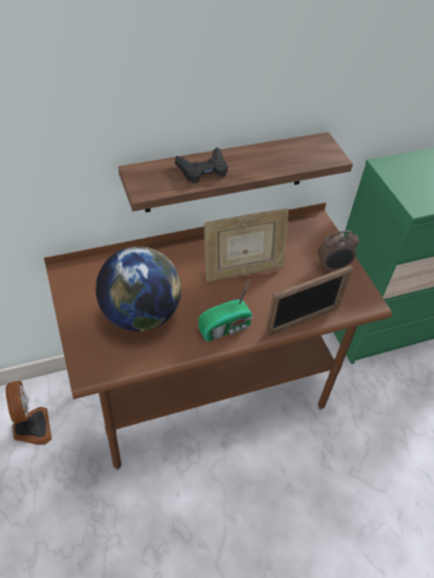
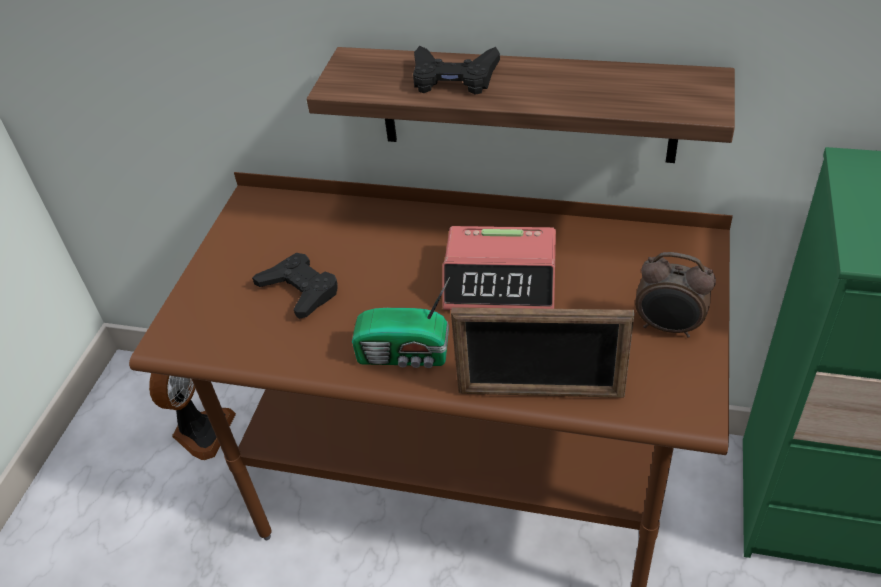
camera: 40 degrees right, 5 degrees down
globe [96,246,181,331] -> black game controller [252,253,338,319]
picture frame [204,208,289,282] -> alarm clock [442,226,556,310]

